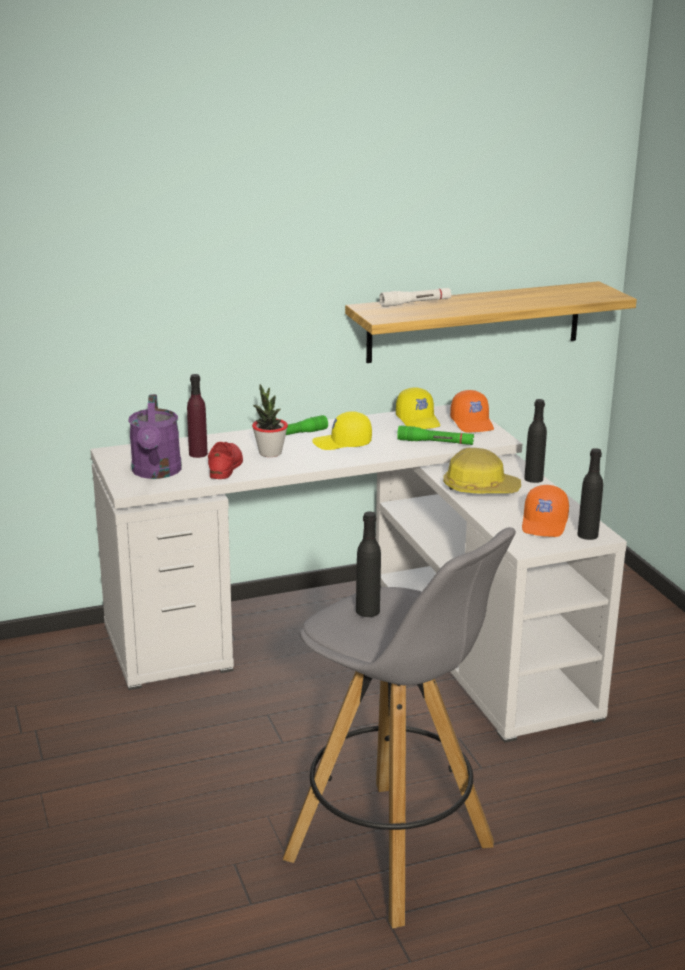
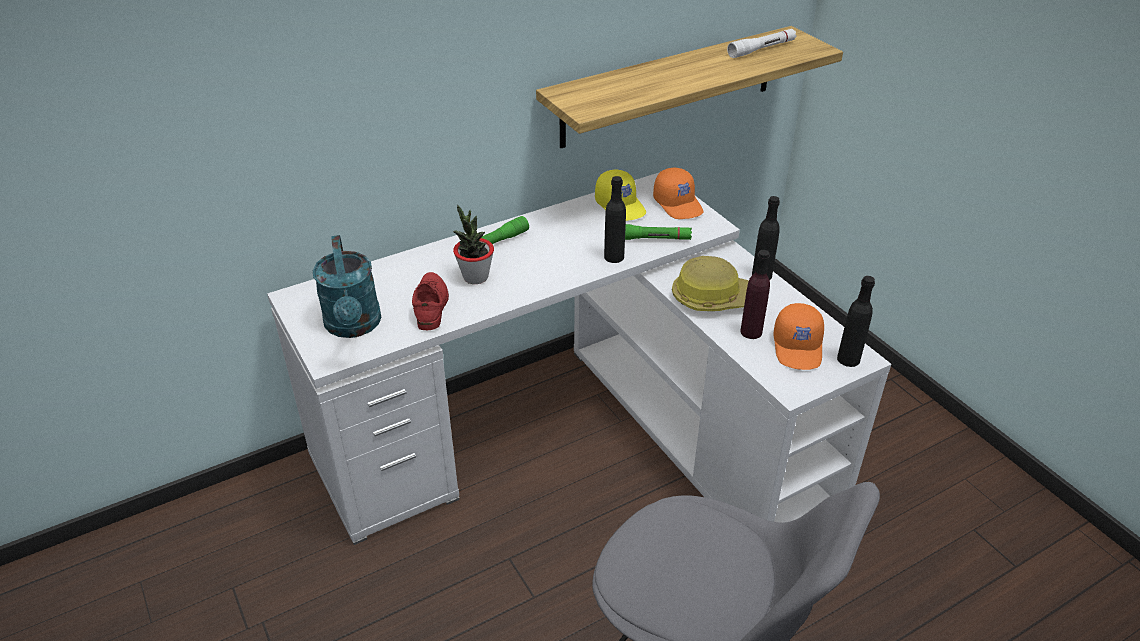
camera: 10 degrees left, 15 degrees up
purple watering can [128,394,182,479] -> turquoise watering can [313,235,382,338]
purple bottle [187,374,208,458] -> purple bottle moved to [740,250,770,339]
yellow cap [312,411,372,450] -> none
black bottle [356,512,381,617] -> black bottle moved to [604,176,626,263]
white flashlight [379,288,452,307] -> white flashlight moved to [727,29,796,58]

